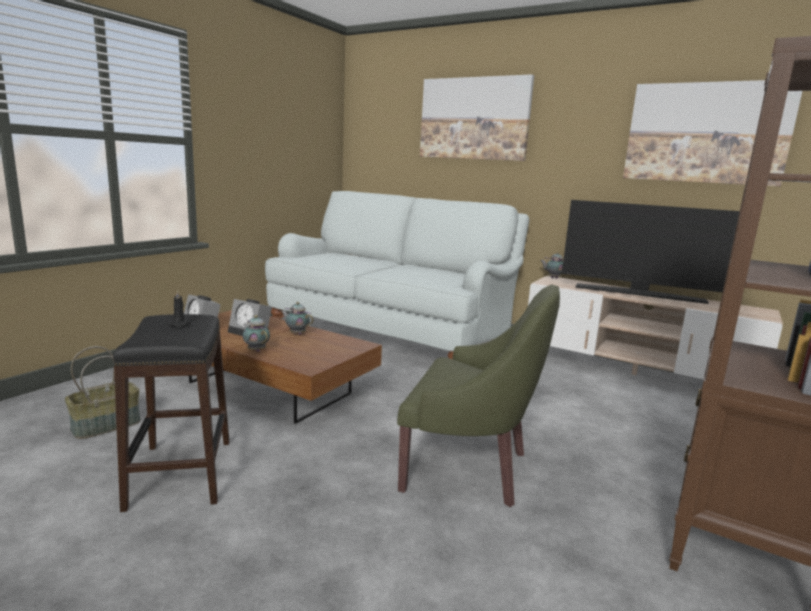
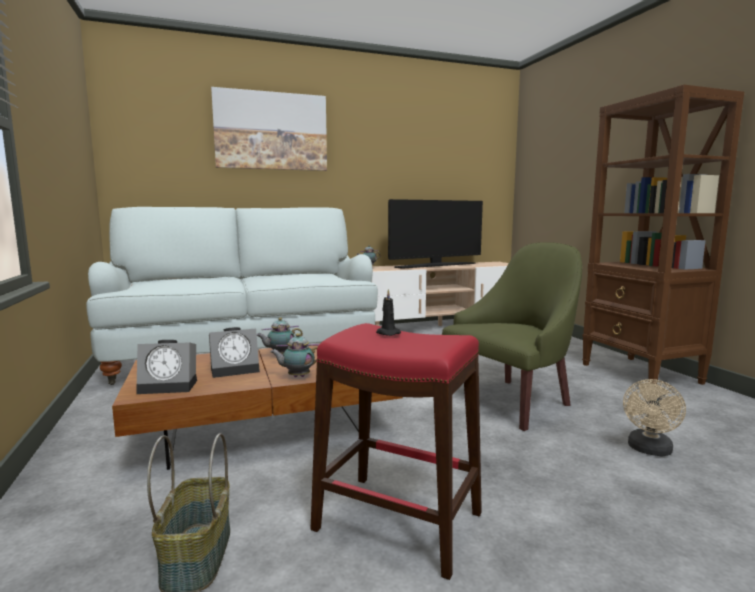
camera: 50 degrees left, 5 degrees down
black stool [113,314,229,512] -> red stool [311,323,482,580]
picture [623,80,802,186] -> none
none -> beige fan [623,379,686,456]

